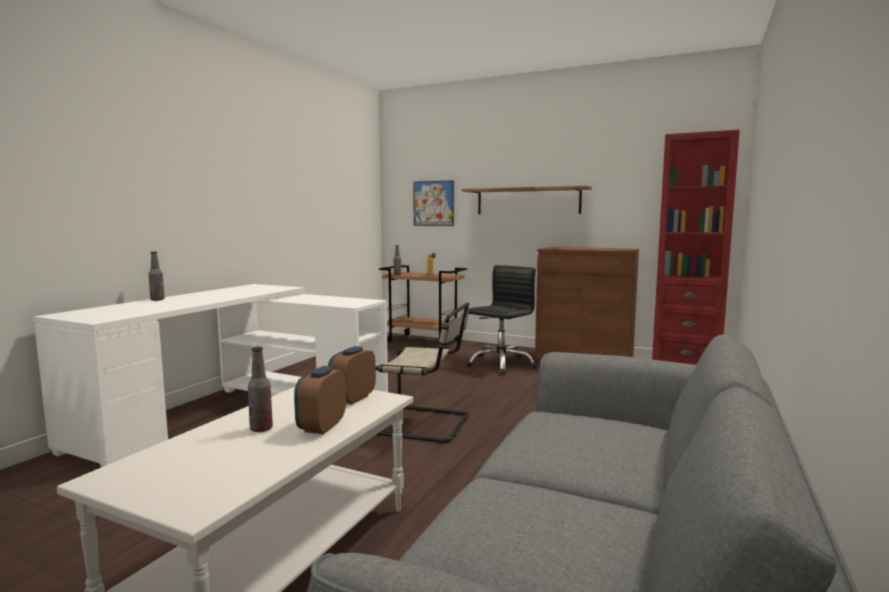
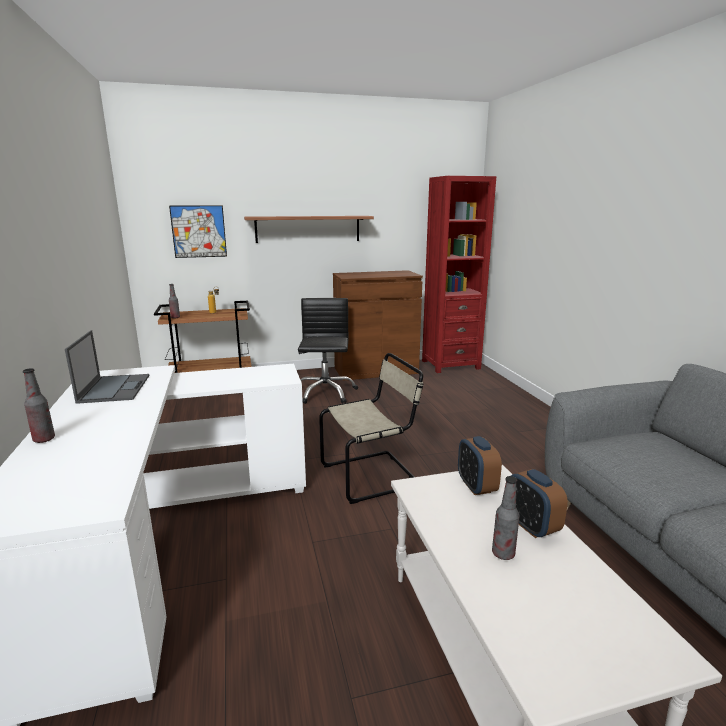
camera: 40 degrees left, 10 degrees up
none -> laptop [65,330,149,404]

